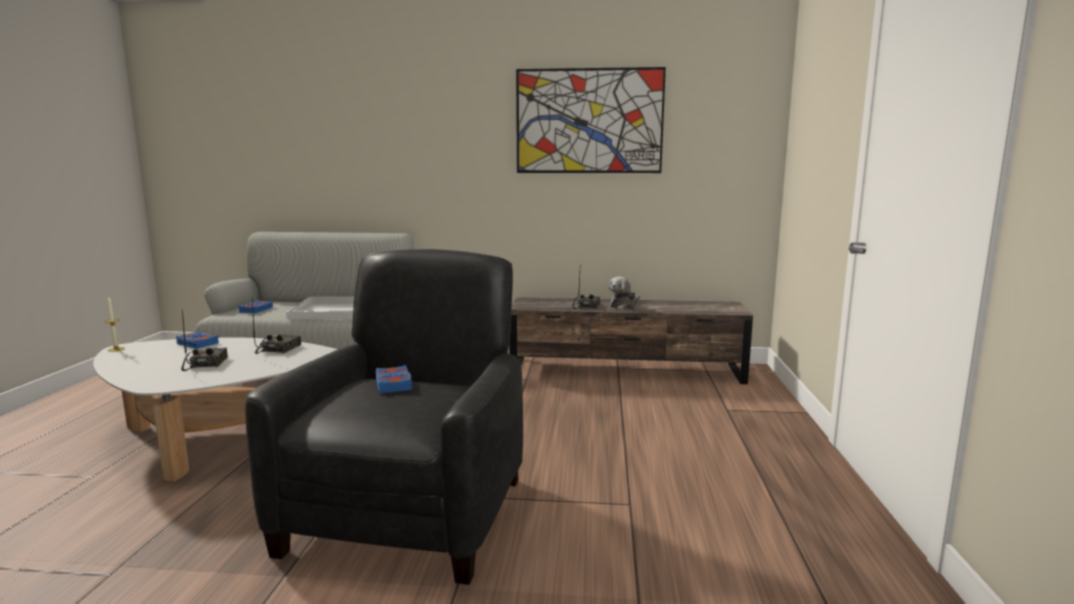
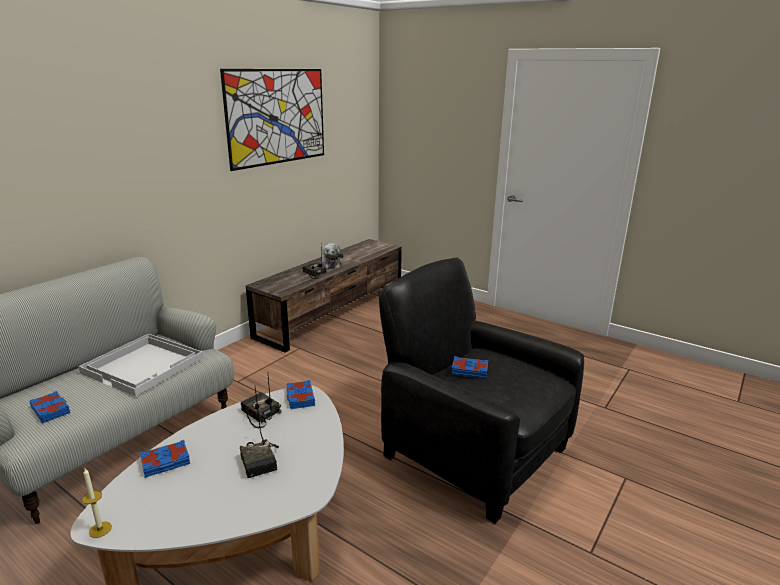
camera: 60 degrees left, 10 degrees up
radio [181,310,228,371] -> radio turned 135 degrees counterclockwise [240,387,279,478]
none -> blue book [286,380,315,409]

